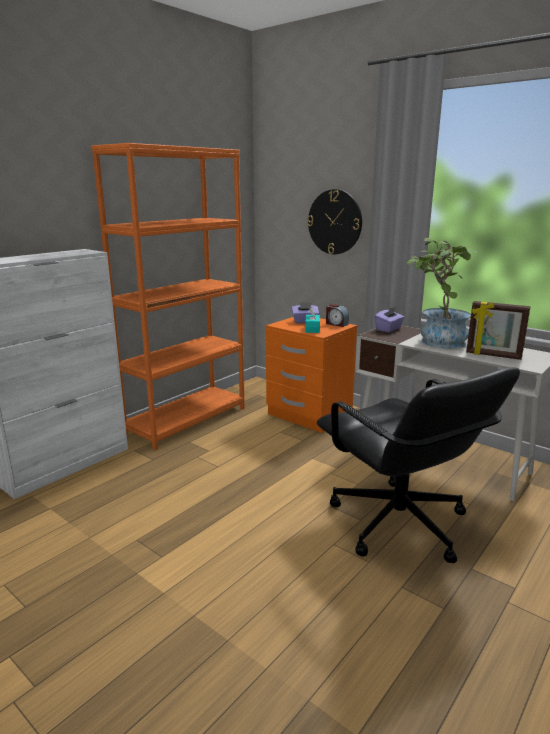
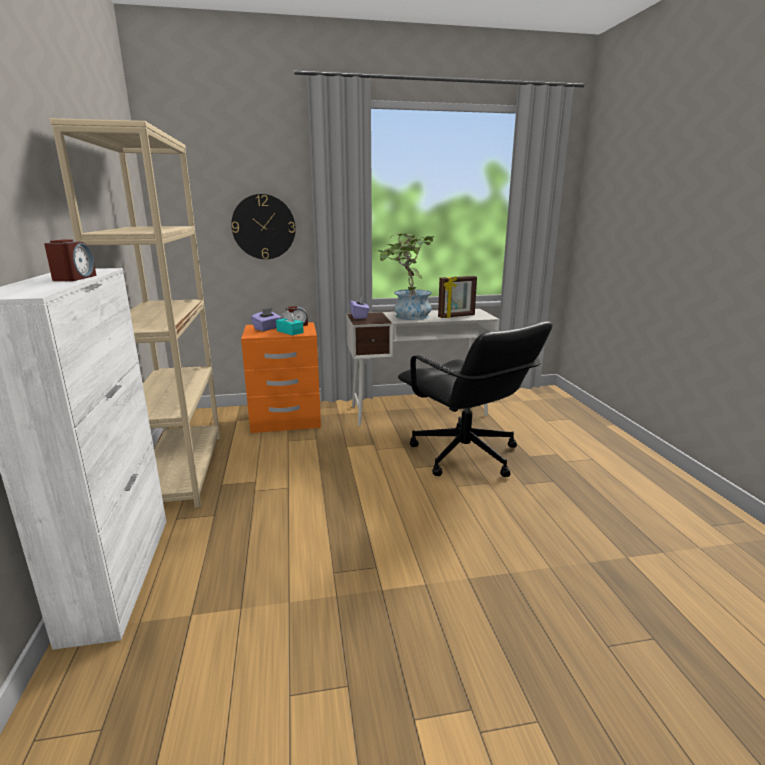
camera: 50 degrees left, 0 degrees up
orange bookcase [91,143,245,450] -> beige bookcase [50,118,220,508]
black office chair [317,367,520,563] -> black office chair turned 45 degrees clockwise [398,321,553,477]
none -> alarm clock [44,240,97,281]

